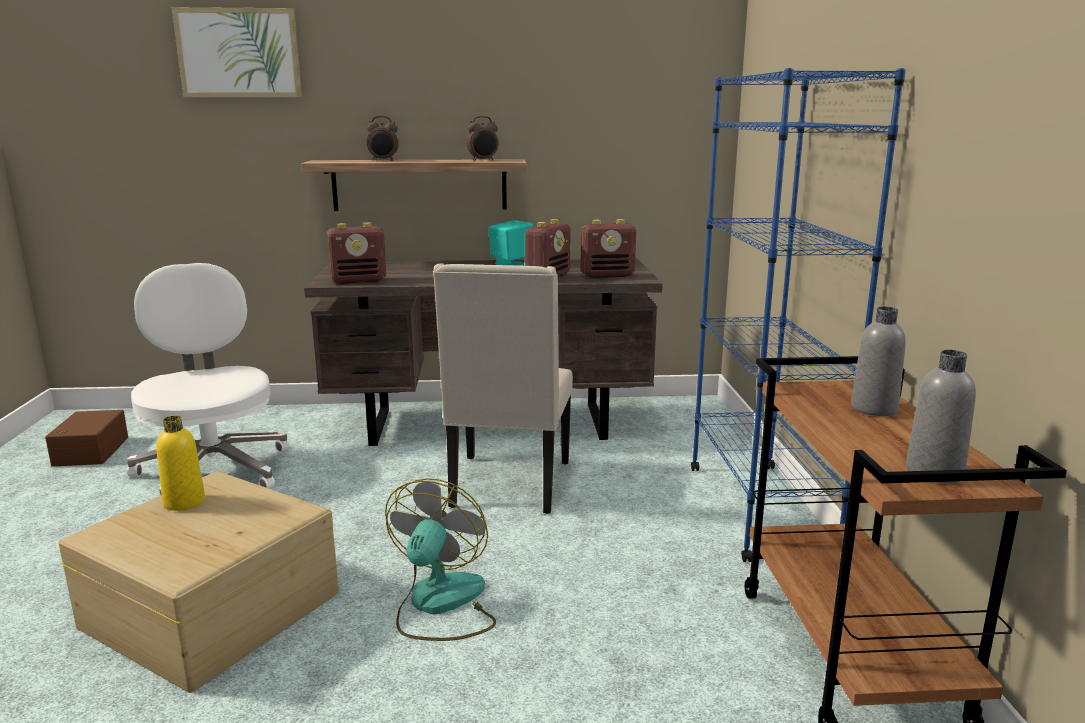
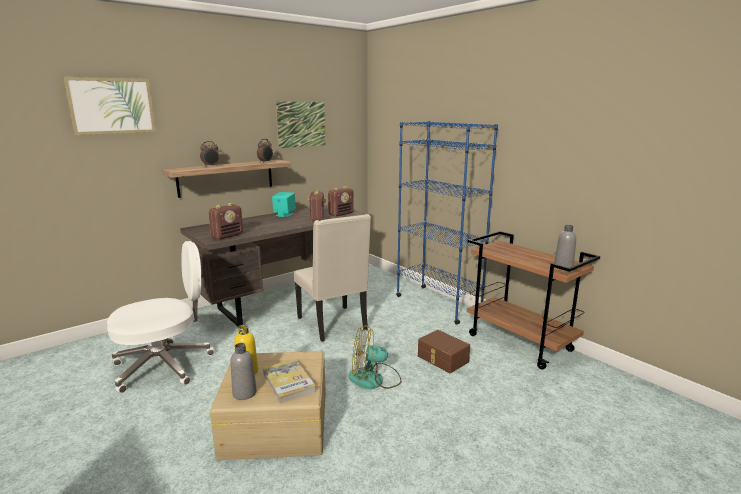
camera: 35 degrees left, 0 degrees up
brown storage box [45,410,128,467] -> brown storage box moved to [418,330,470,373]
white office chair [127,263,289,495] -> white office chair turned 120 degrees clockwise [107,241,214,393]
fan [385,478,496,641] -> fan turned 75 degrees counterclockwise [349,325,402,390]
grey bottle [851,307,906,416] -> grey bottle moved to [230,343,257,400]
none -> book [263,359,316,404]
none -> picture [276,102,326,148]

